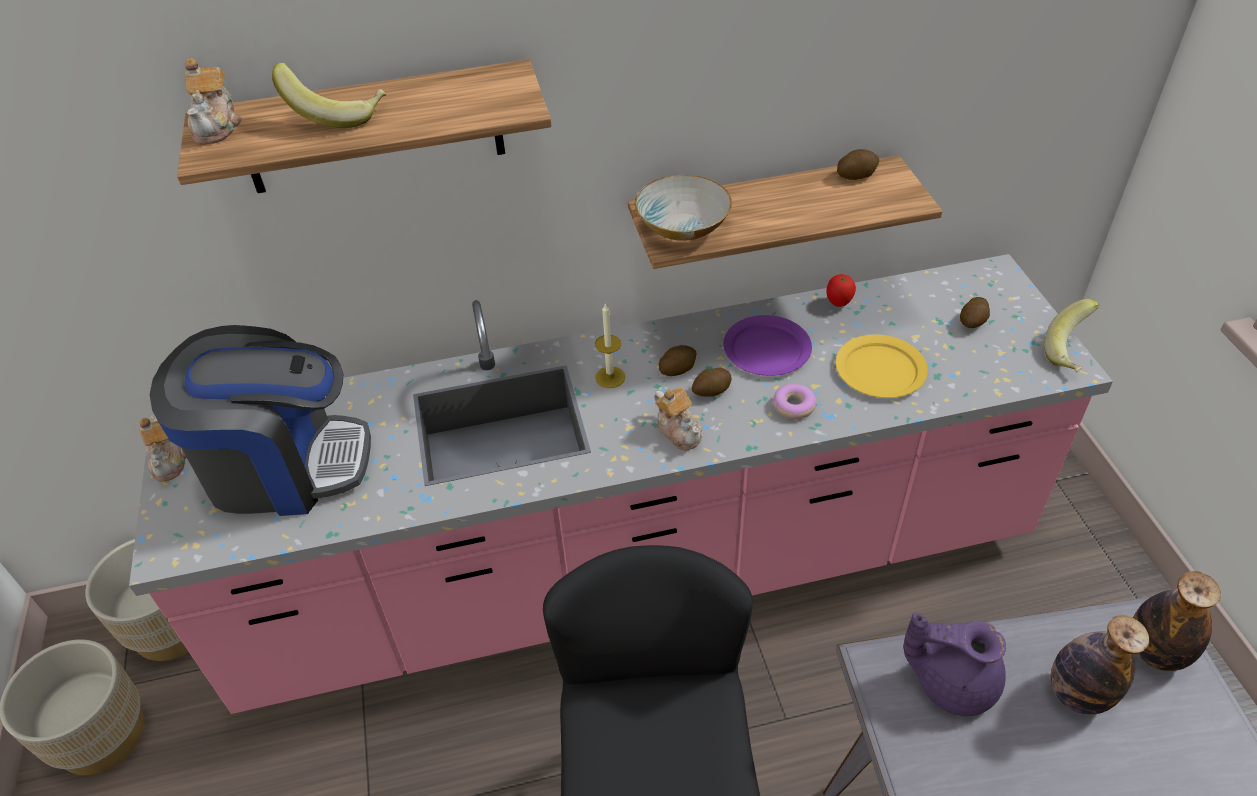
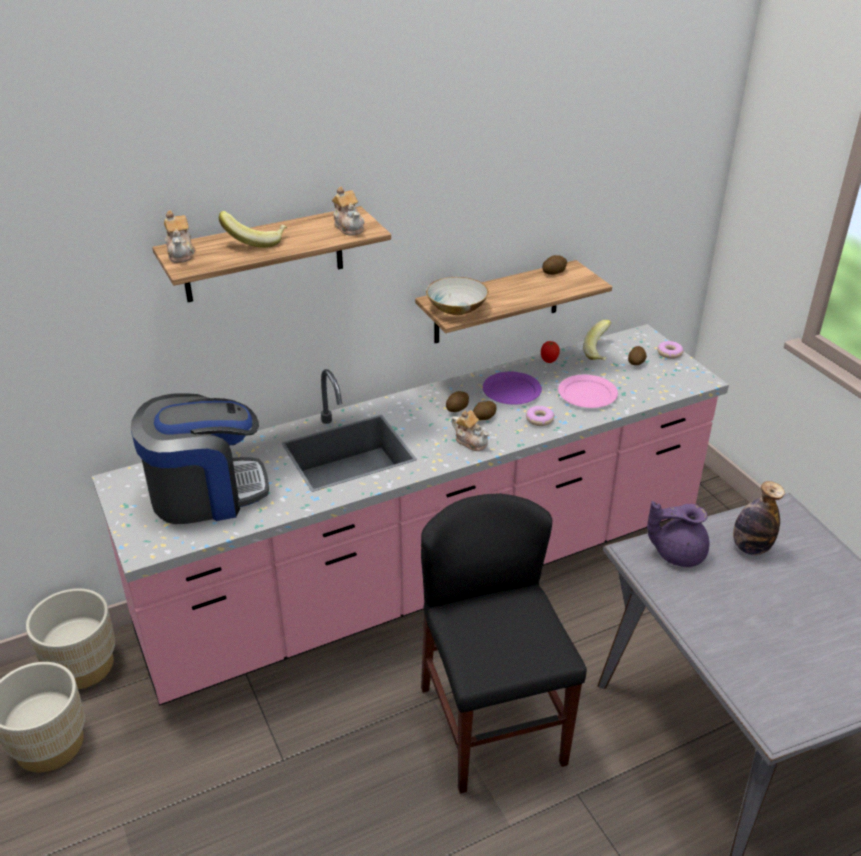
camera: 15 degrees left, 10 degrees down
teapot [140,417,187,482] -> teapot moved to [332,186,365,236]
candle [595,304,625,388] -> none
yellow plate [836,335,928,398] -> pink plate [558,375,618,408]
banana [1044,299,1099,372] -> banana moved to [583,320,611,361]
bottle [1133,571,1221,671] -> none
none -> donut [657,341,684,359]

